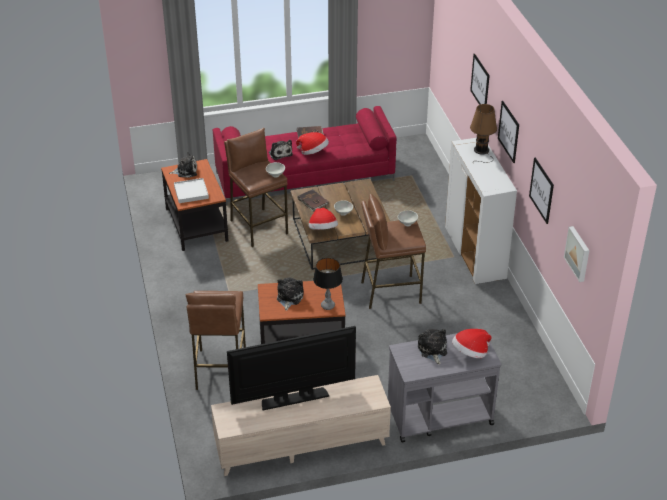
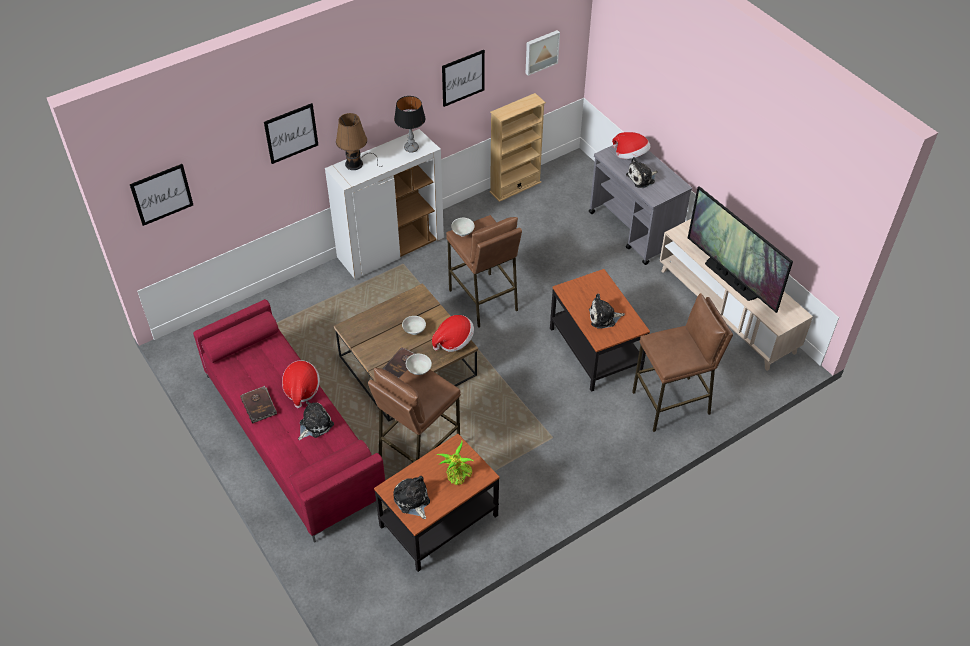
camera: 110 degrees left, 10 degrees up
white tray [174,178,209,203] -> potted plant [437,441,474,485]
table lamp [313,258,343,310] -> table lamp moved to [394,96,426,153]
picture [498,101,519,163] -> picture moved to [130,164,193,226]
none -> beige bookcase [490,93,546,202]

